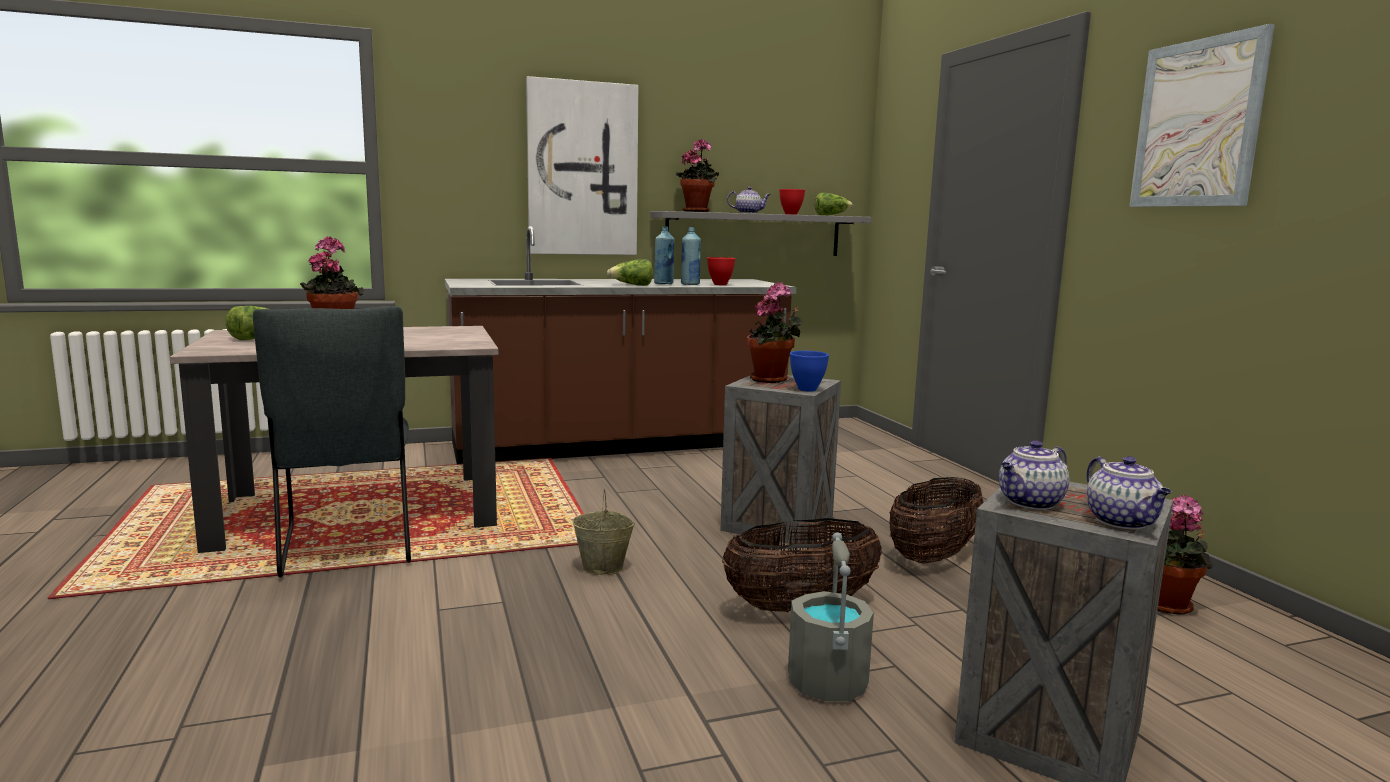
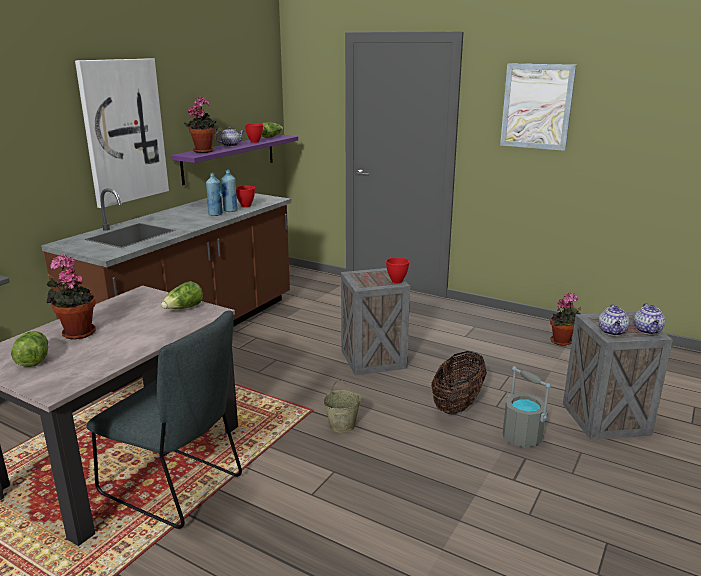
camera: 40 degrees left, 10 degrees up
lettuce [607,259,653,286] -> lettuce moved to [161,281,203,309]
grey shelf [650,211,871,256] -> purple shelf [170,135,298,185]
potted plant [747,282,803,383] -> none
blue bowl [790,351,829,392] -> red bowl [386,257,409,283]
basket [889,477,984,564] -> none
teapot [1087,456,1172,529] -> teapot turned 60 degrees clockwise [634,303,665,334]

